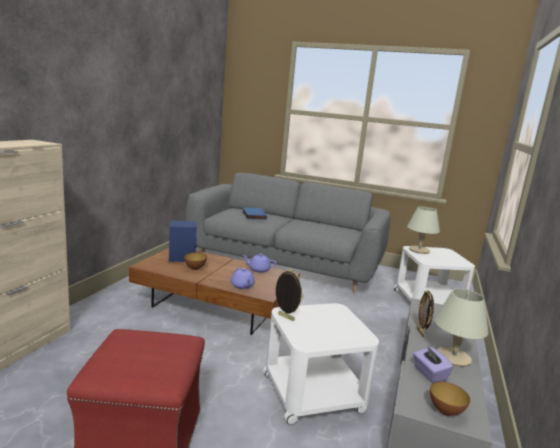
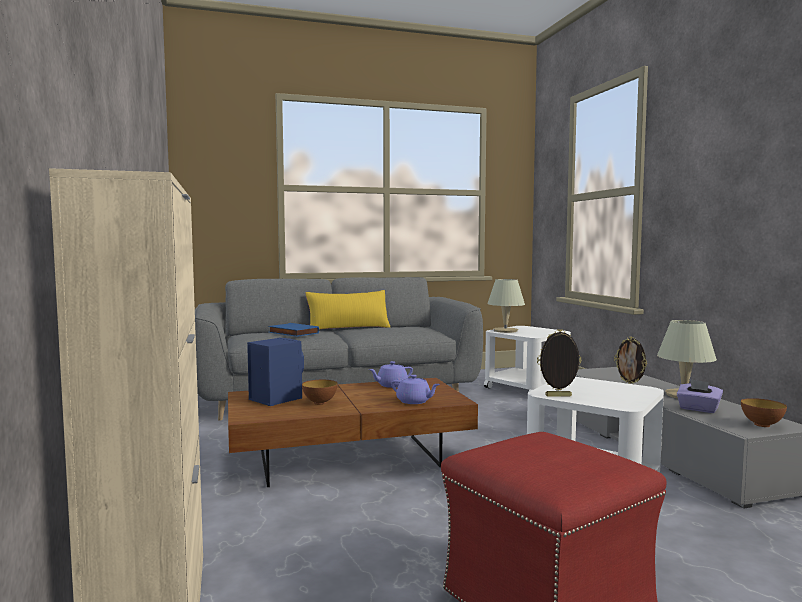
camera: 35 degrees left, 10 degrees down
none -> yellow pillow [305,290,391,330]

